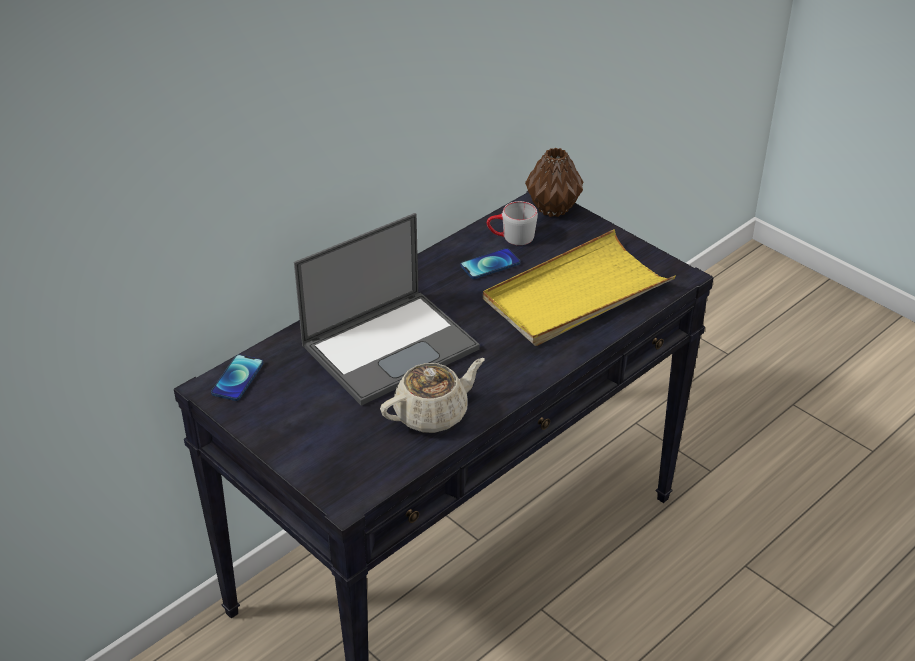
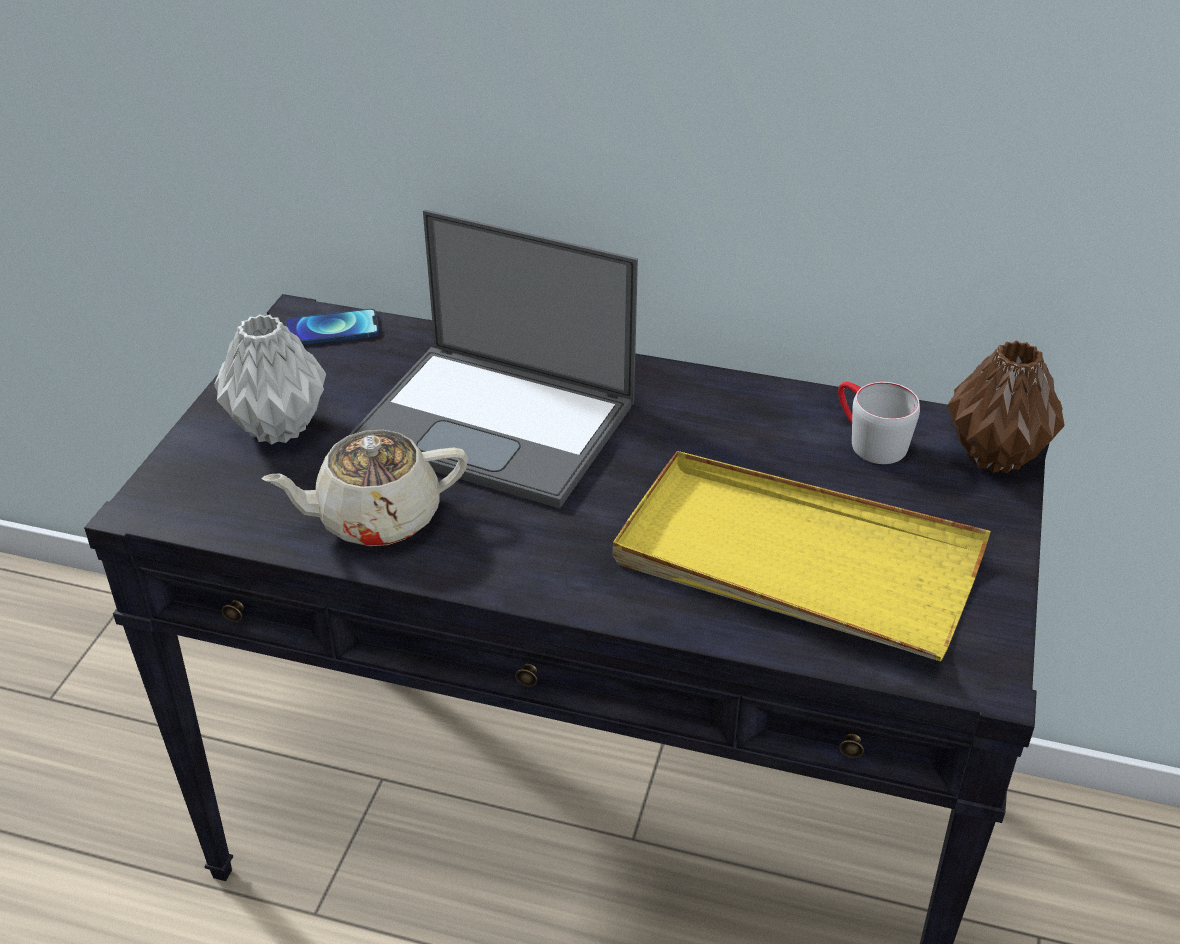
camera: 60 degrees right, 0 degrees up
beige teapot [380,358,485,433] -> beige teapot turned 135 degrees clockwise [261,430,468,546]
phone [461,248,520,279] -> none
none -> grey vase [214,314,326,445]

